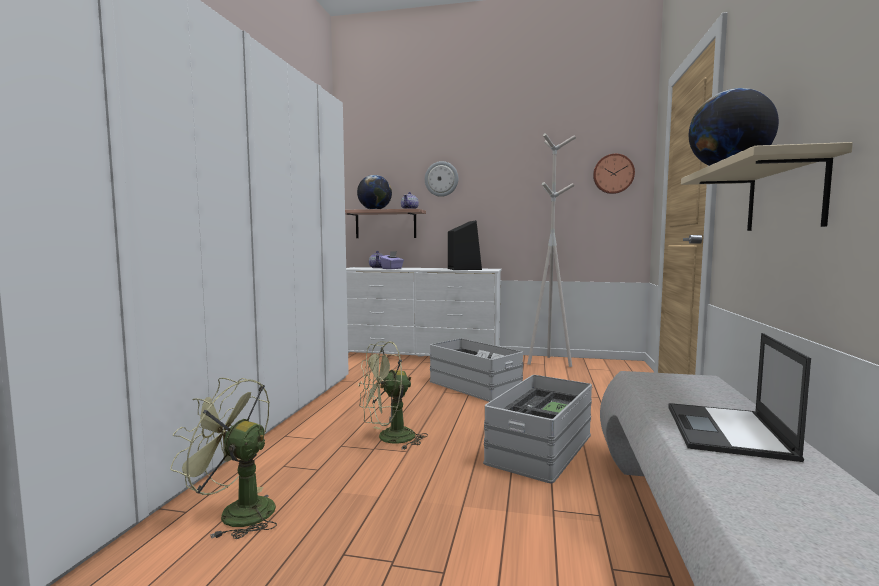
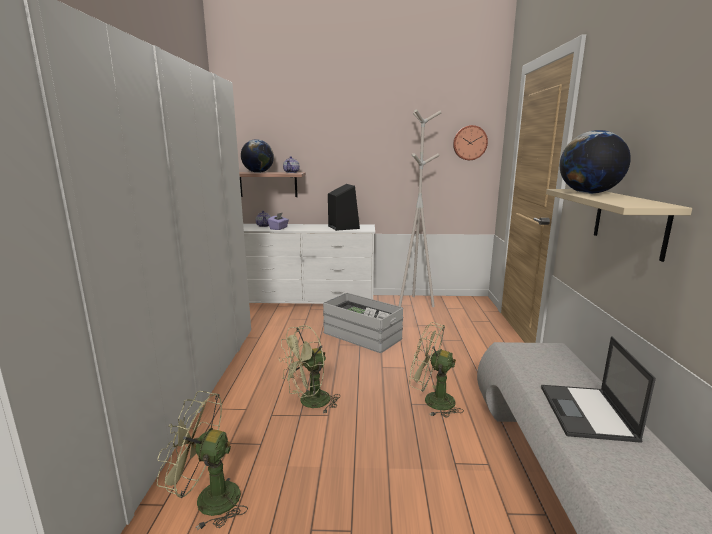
camera: 10 degrees left, 10 degrees up
wall clock [425,161,458,197] -> none
grey storage box [483,375,592,483] -> green fan [410,322,464,418]

